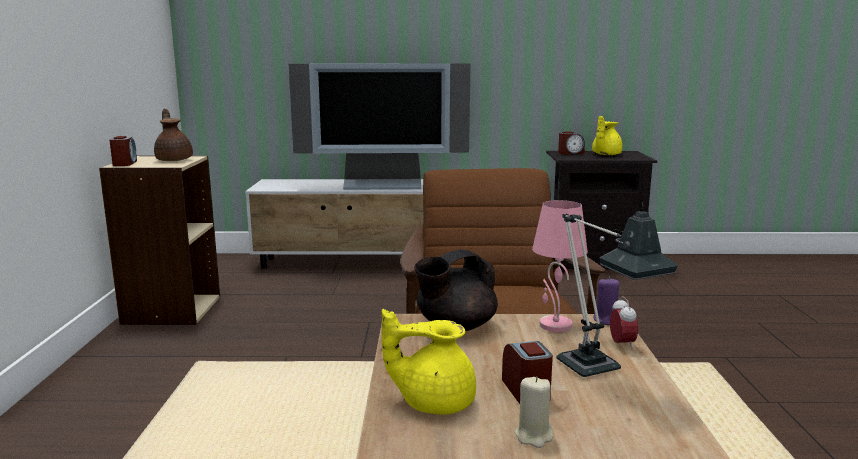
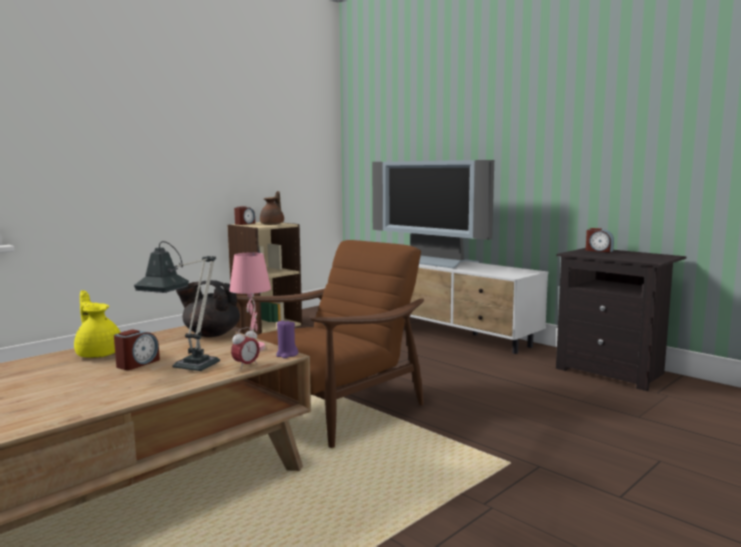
camera: 45 degrees right, 5 degrees down
beige candle [515,376,553,448] -> none
yellow teapot [592,116,623,155] -> none

